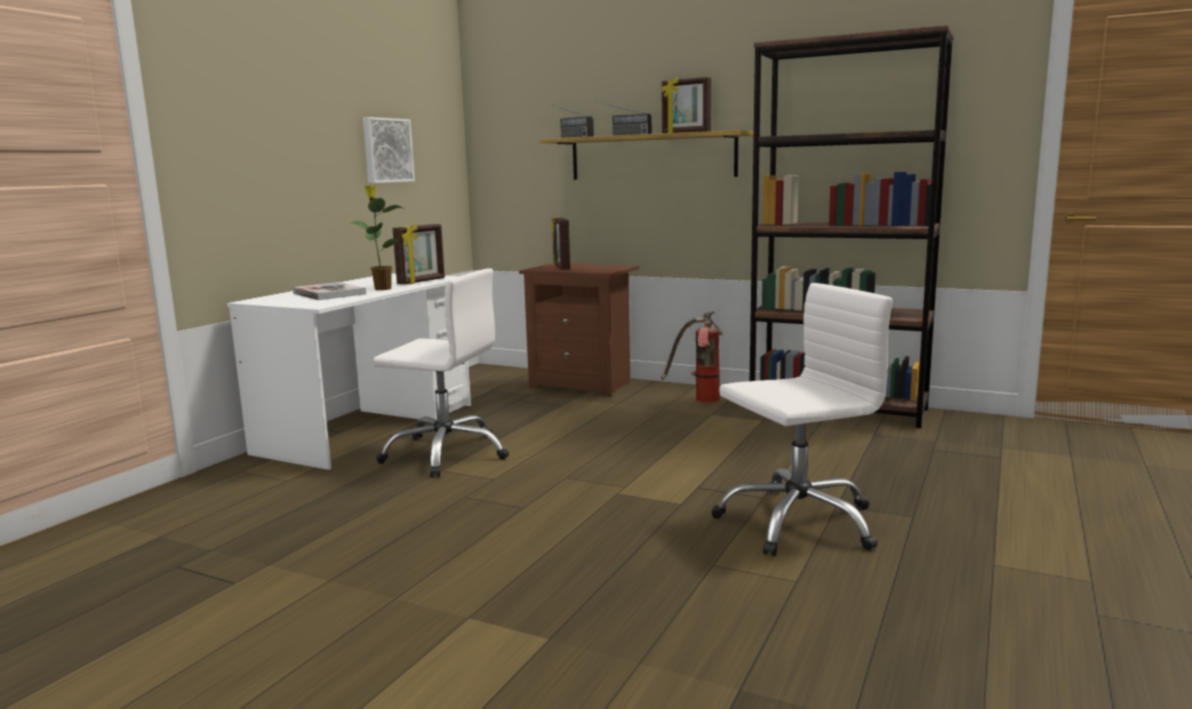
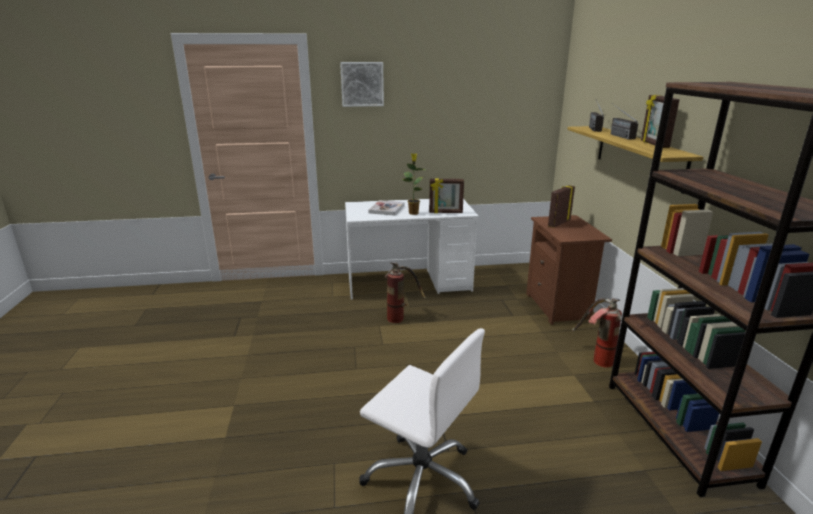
camera: 55 degrees right, 10 degrees up
picture [363,117,415,183] -> picture moved to [340,62,384,107]
white office chair [373,268,509,477] -> fire extinguisher [385,262,426,323]

